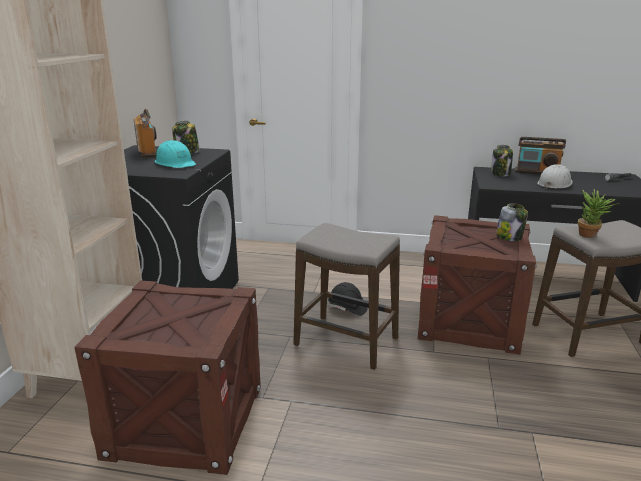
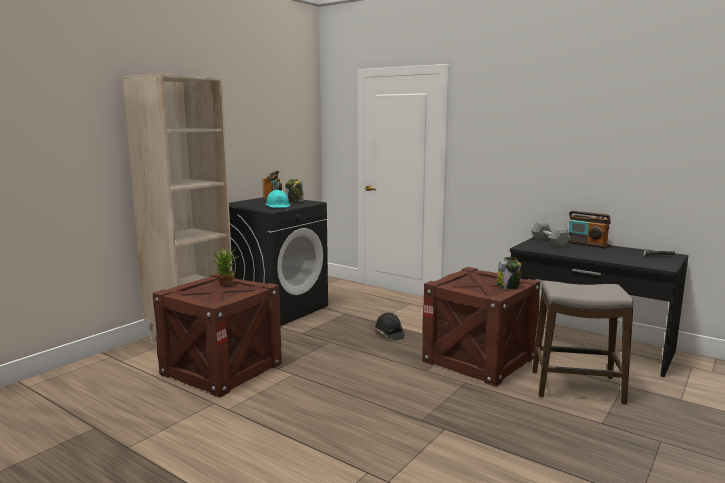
camera: 25 degrees right, 10 degrees down
stool [293,223,400,370] -> none
jar [491,145,513,176] -> grey dumbbell [531,222,571,247]
white hard hat [537,164,573,189] -> none
potted plant [578,189,620,238] -> potted plant moved to [212,247,239,285]

